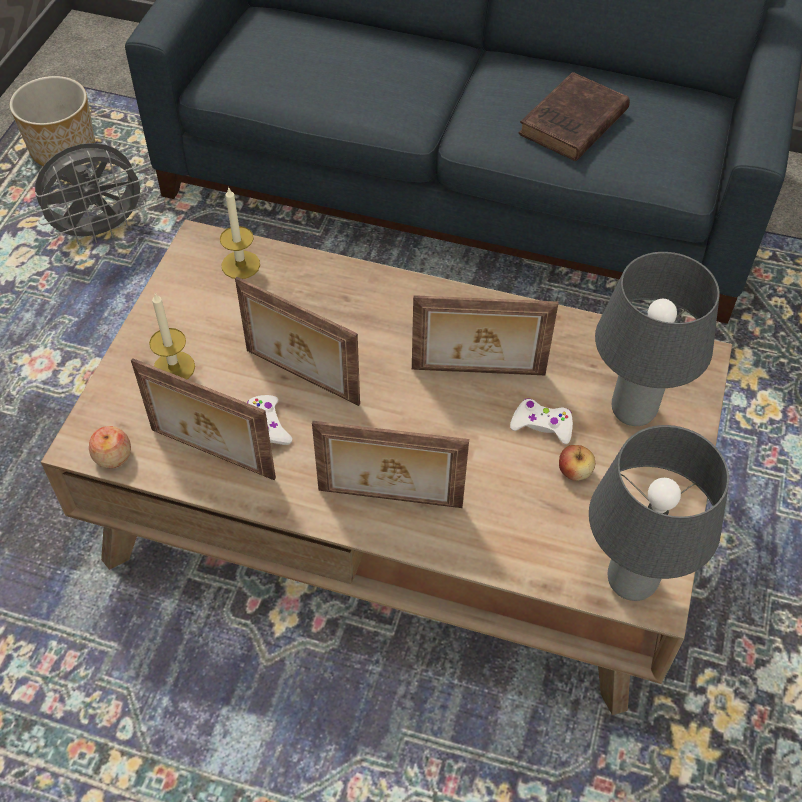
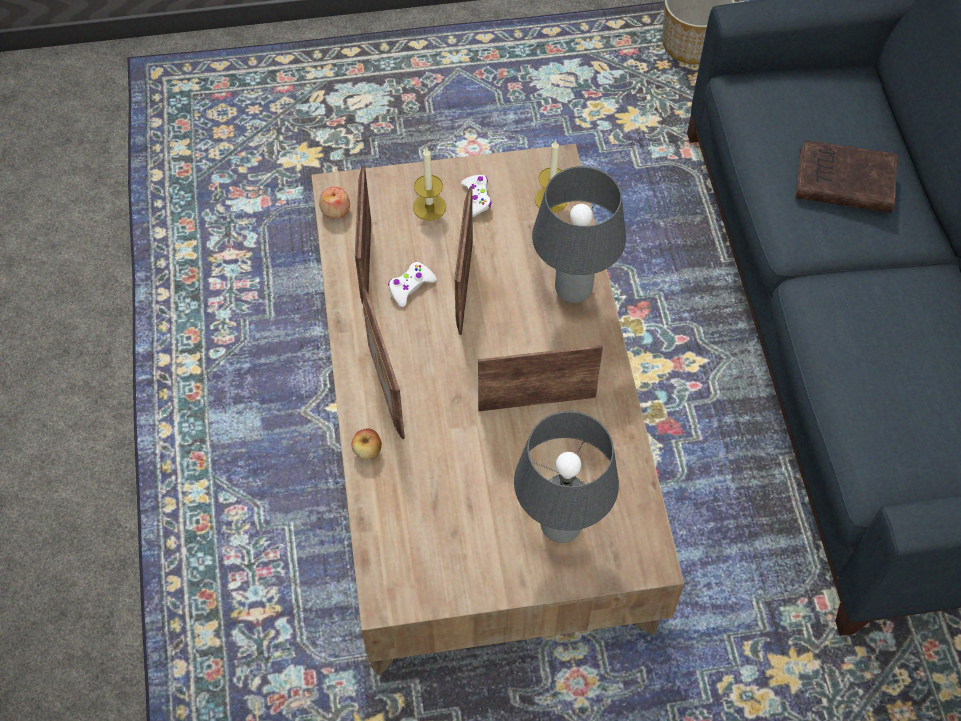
camera: 65 degrees right, 5 degrees up
grey fan [33,143,148,245] -> none
picture frame [412,295,558,375] -> picture frame turned 105 degrees clockwise [478,345,603,411]
white game controller [510,398,573,444] -> white game controller moved to [461,175,491,217]
brown book [518,72,630,161] -> brown book moved to [796,140,897,213]
apple [559,445,595,481] -> apple moved to [352,428,382,460]
grey table lamp [589,425,729,601] -> grey table lamp moved to [532,166,626,303]

